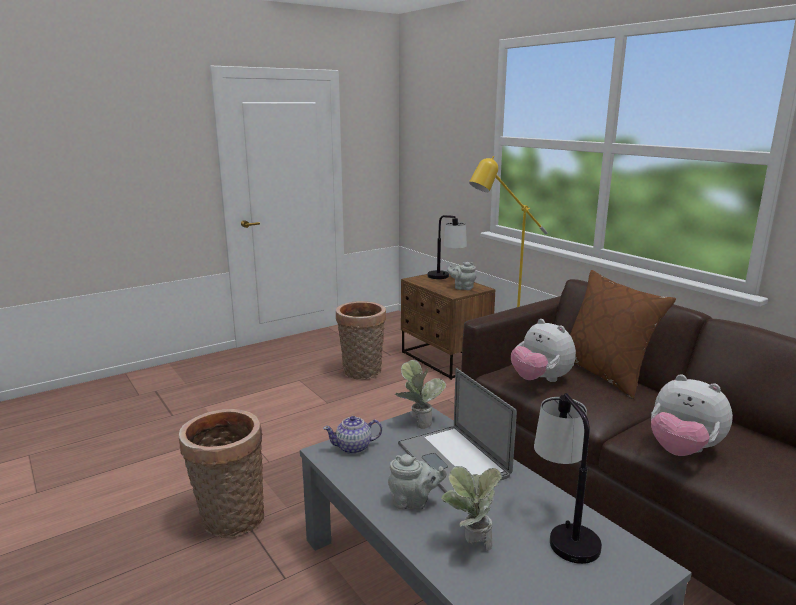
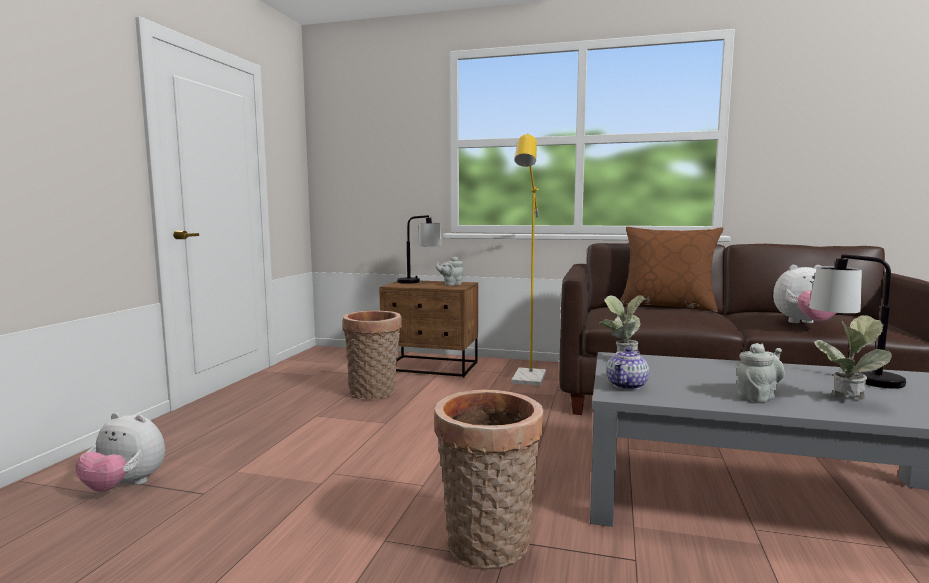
camera: 40 degrees left, 10 degrees down
laptop [398,368,517,493] -> none
plush toy [511,319,576,382] -> plush toy moved to [75,412,165,492]

